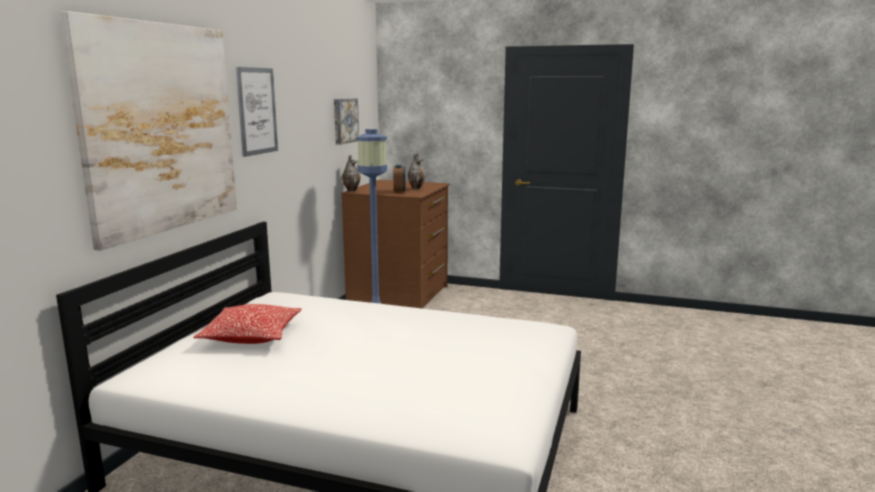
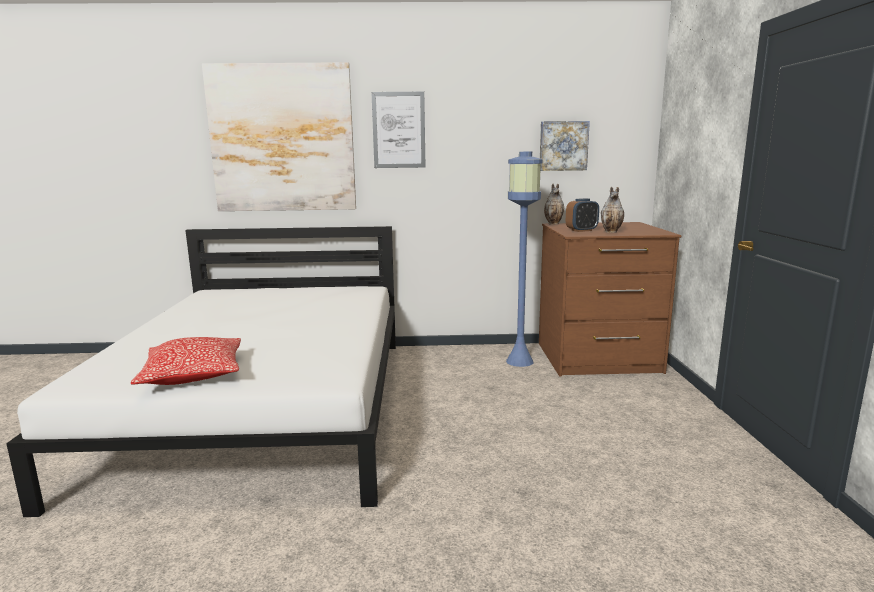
camera: 70 degrees right, 0 degrees up
pillow [193,304,302,344] -> pillow moved to [131,337,241,385]

